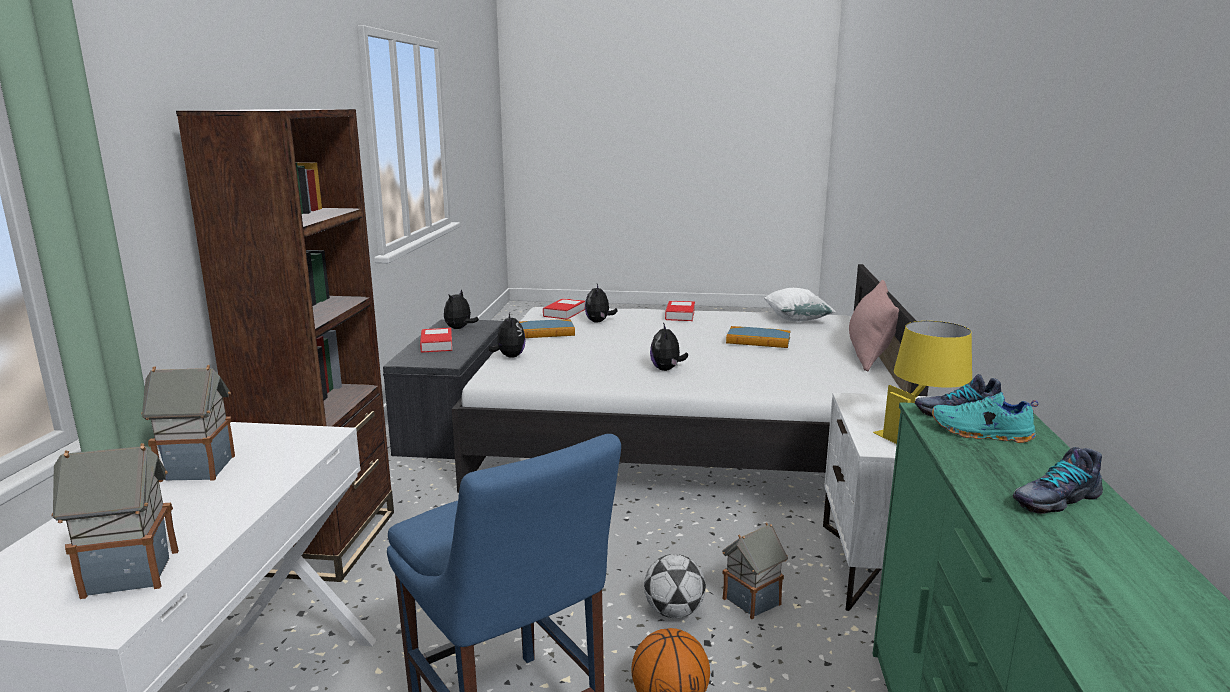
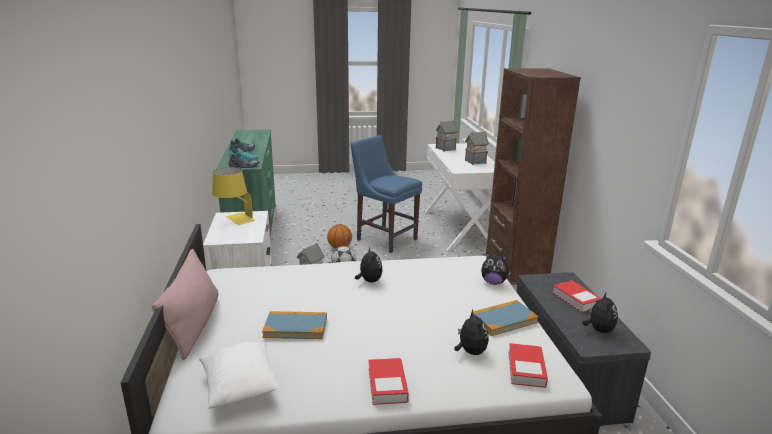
camera: 165 degrees right, 5 degrees up
plush toy [489,313,526,358] -> plush toy turned 45 degrees counterclockwise [481,252,511,285]

